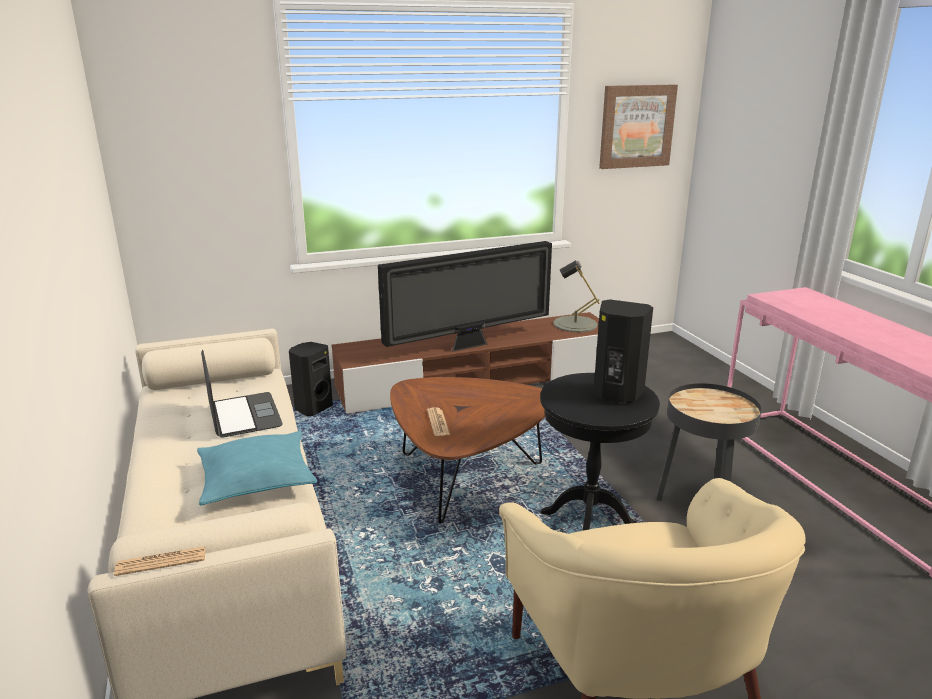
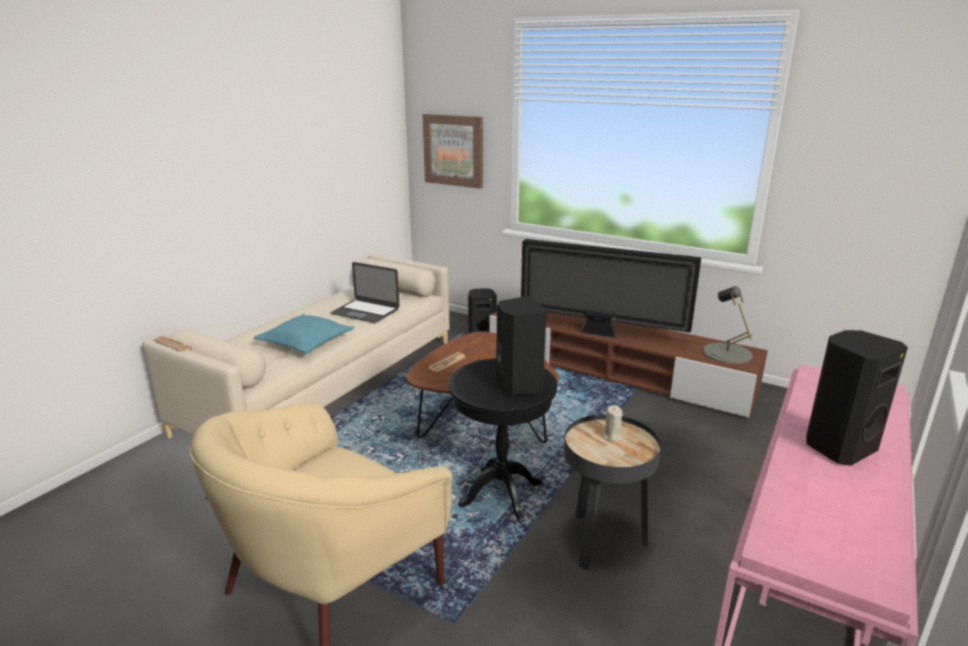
camera: 50 degrees right, 0 degrees up
laptop [201,350,283,438] -> laptop turned 90 degrees clockwise [330,262,399,323]
picture [599,85,678,169] -> picture moved to [423,114,483,189]
none -> beige candle [601,405,623,442]
none -> black speaker [806,330,908,466]

